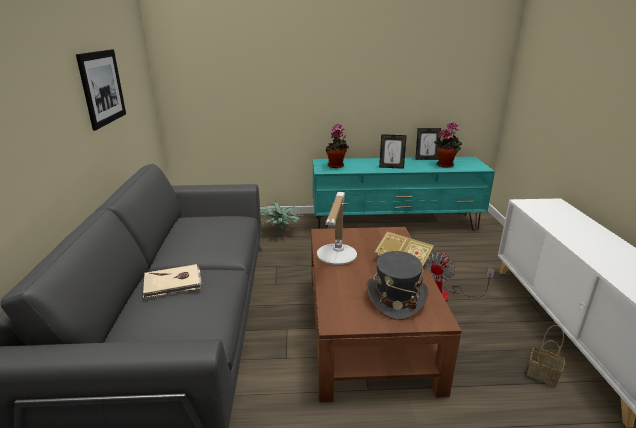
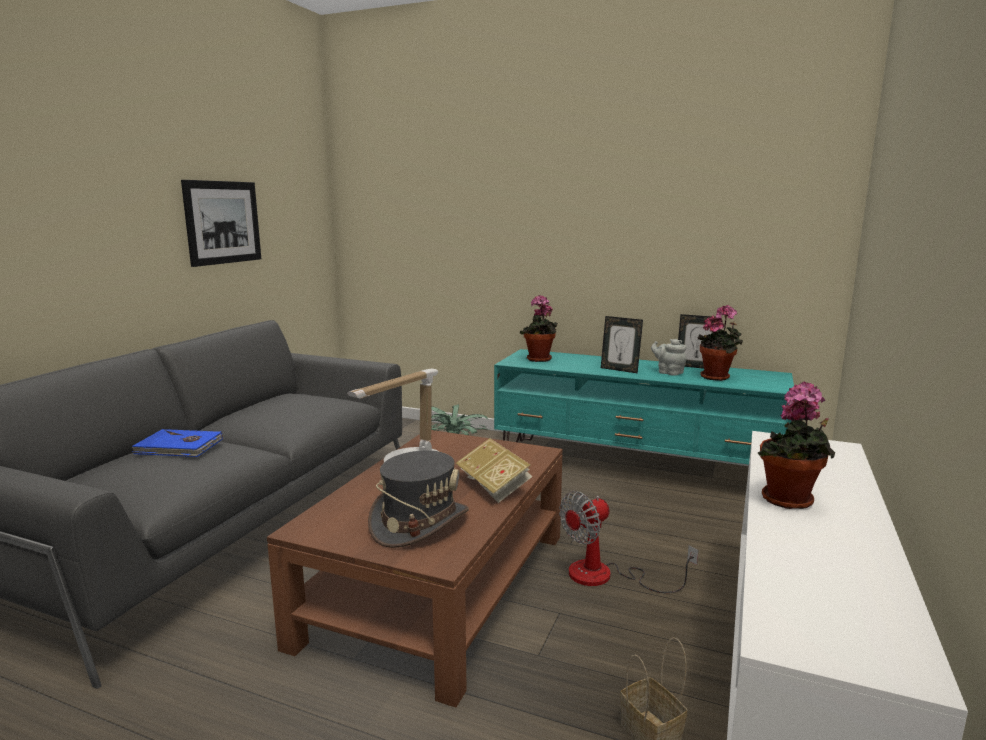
camera: 25 degrees right, 10 degrees down
beige book [143,264,202,299] -> blue book [132,429,223,457]
none -> grey teapot [651,339,686,376]
none -> potted plant [758,381,835,509]

